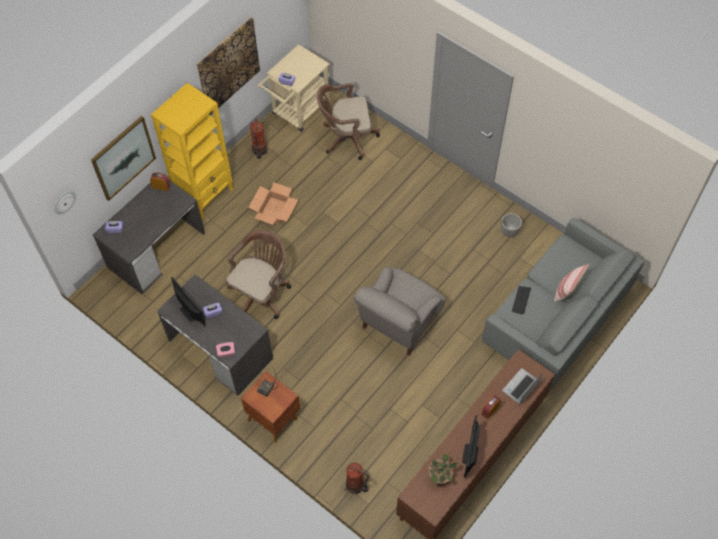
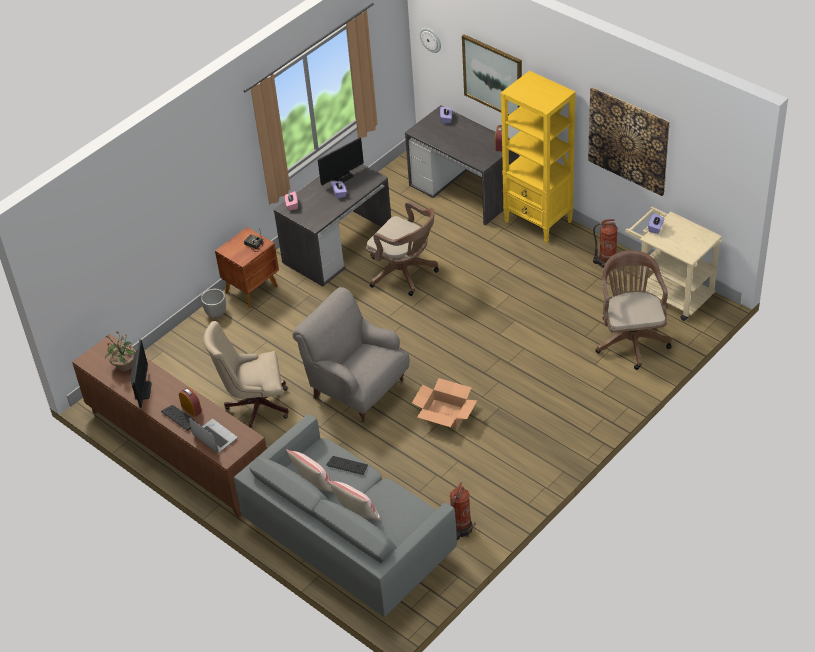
camera: 95 degrees right, 15 degrees down
cardboard box [249,182,298,225] -> cardboard box moved to [412,378,477,428]
fire extinguisher [345,463,369,495] -> fire extinguisher moved to [450,482,476,540]
monitor [462,415,480,478] -> monitor turned 75 degrees clockwise [130,340,152,408]
planter [501,213,522,237] -> planter moved to [201,289,226,318]
none -> keyboard [161,405,198,431]
none -> beige office chair [203,321,289,429]
none -> pillow [286,449,334,493]

